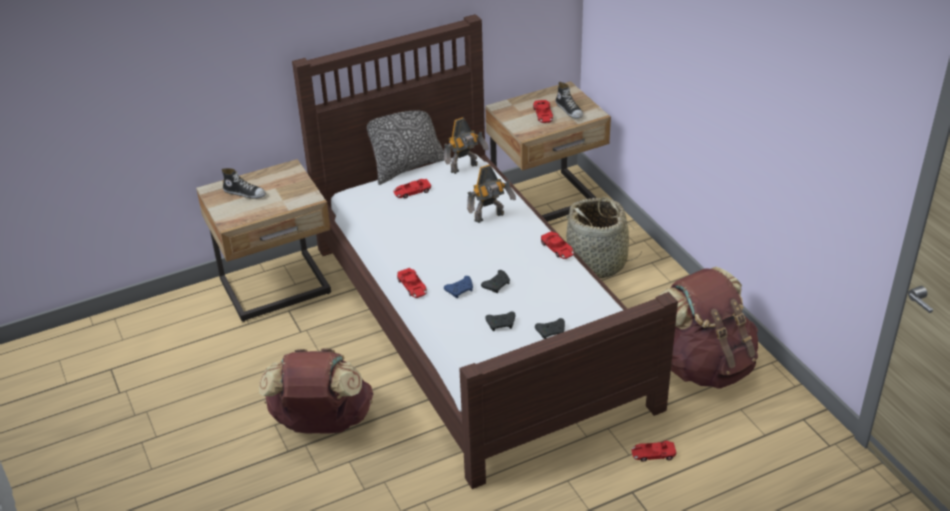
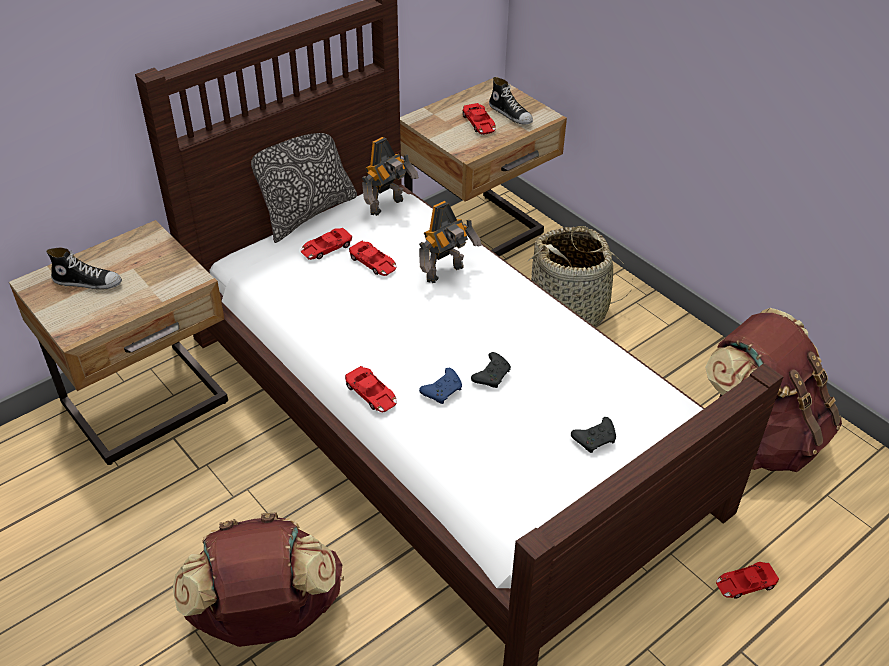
camera: 15 degrees left, 5 degrees up
black game controller [485,311,515,331] -> none
red toy car [541,231,574,259] -> red toy car moved to [349,241,397,276]

